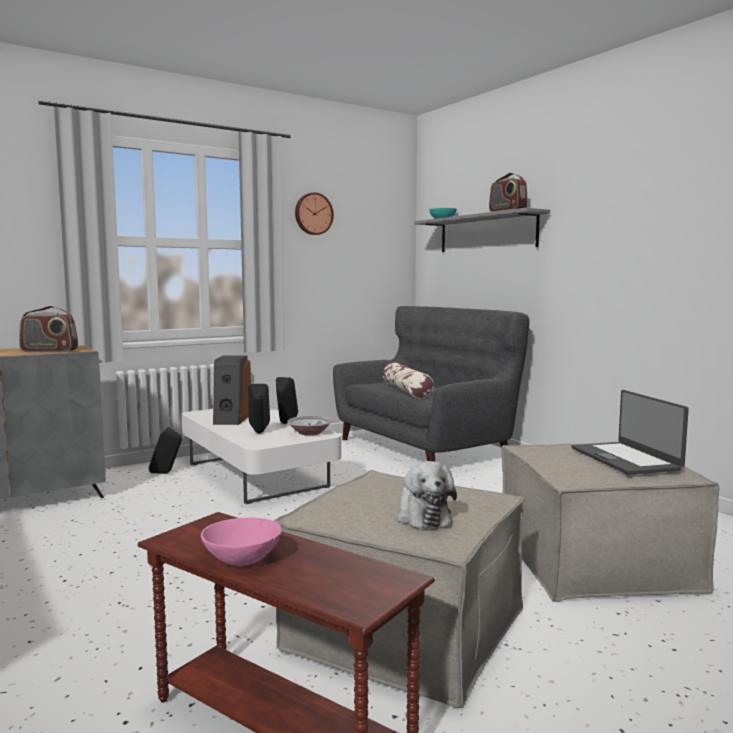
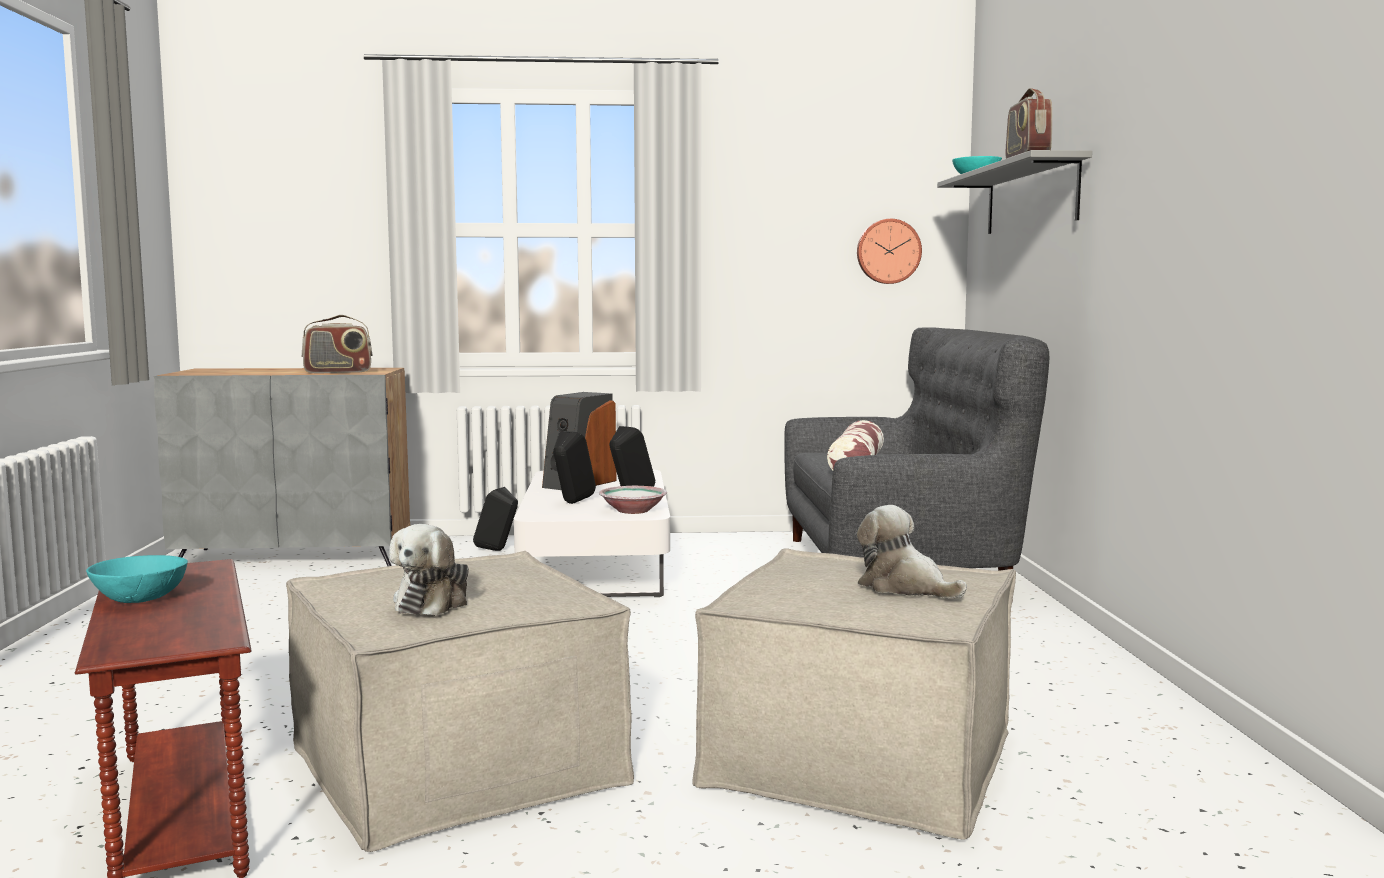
camera: 30 degrees right, 0 degrees up
radio [19,306,78,352] -> radio turned 45 degrees counterclockwise [302,315,373,373]
pink bowl [201,518,282,566] -> turquoise bowl [86,555,188,603]
wall clock [295,192,334,235] -> wall clock moved to [857,219,922,284]
laptop [571,390,689,475] -> plush toy [857,505,967,598]

